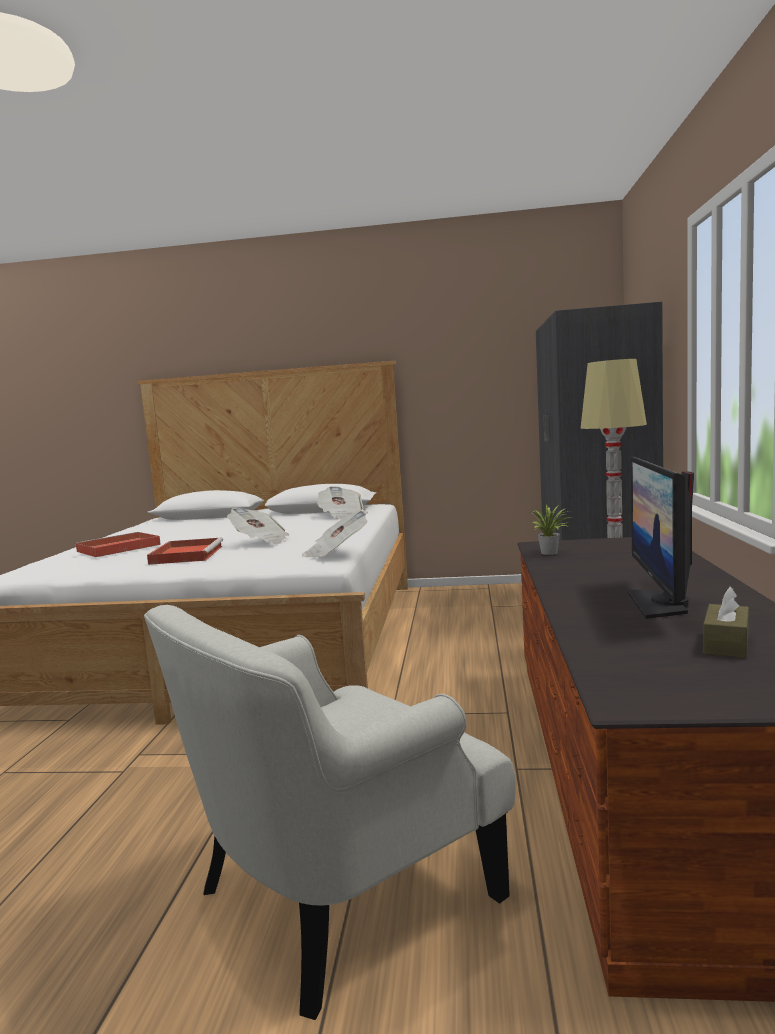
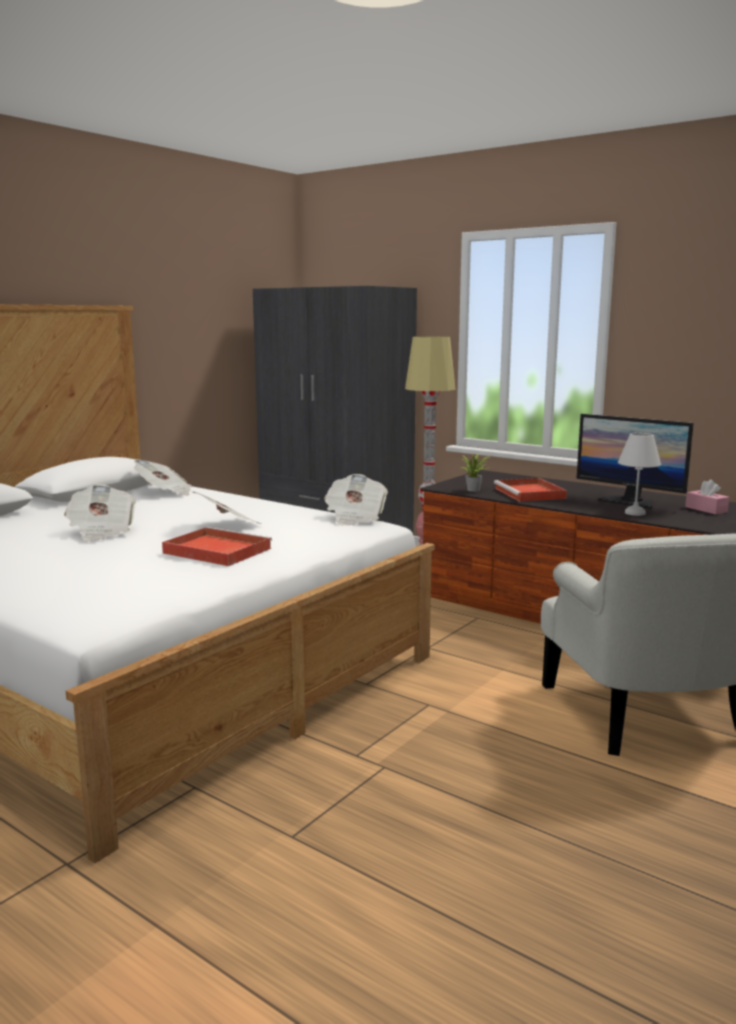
camera: 60 degrees left, 5 degrees up
red tray [75,532,161,557] -> red tray moved to [494,478,567,502]
brown tissue box [703,586,749,658] -> pink tissue box [685,479,729,515]
none -> newspaper [64,484,136,541]
none -> white table lamp [618,433,661,516]

